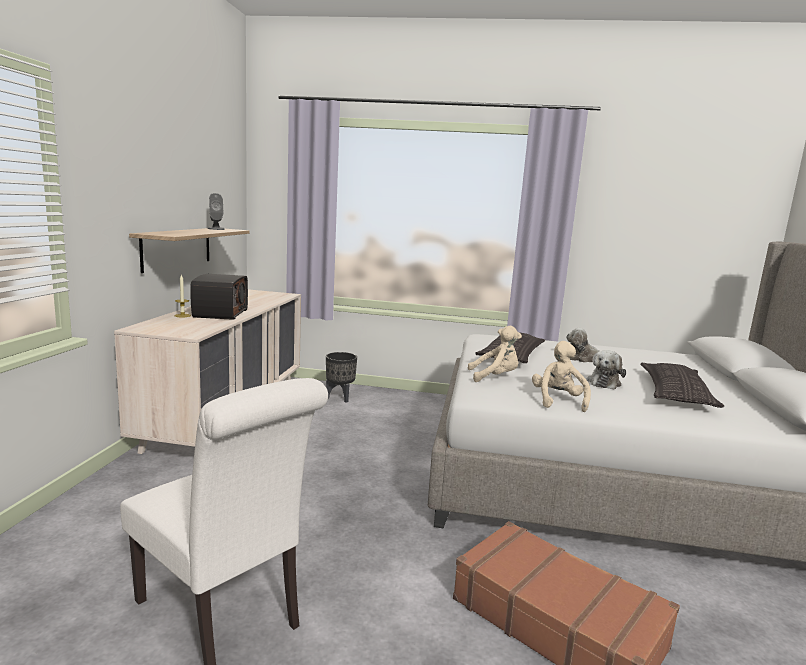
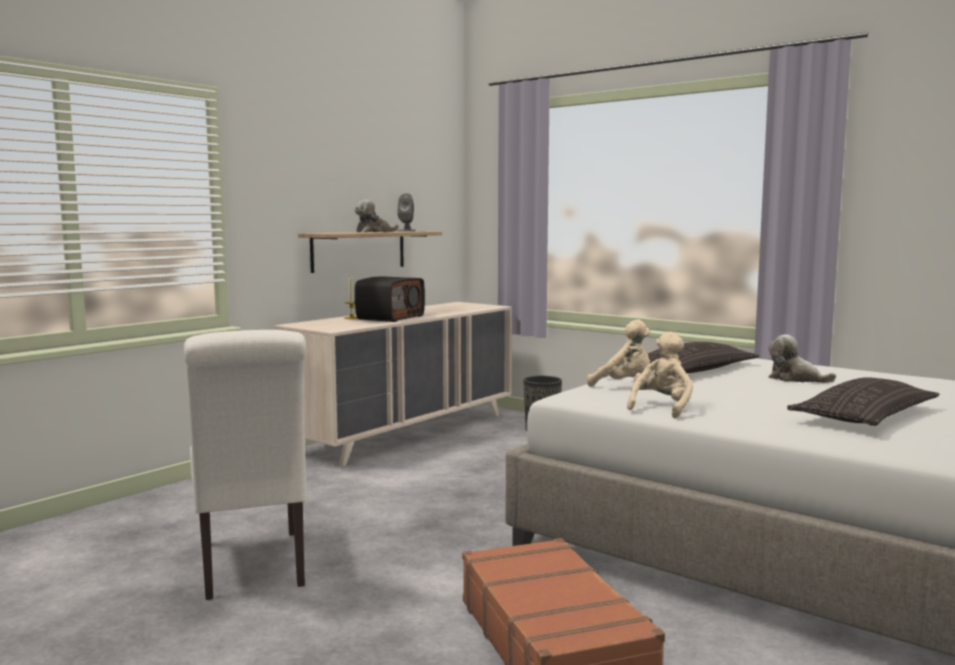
camera: 30 degrees right, 5 degrees down
plush toy [586,350,626,390] -> plush toy moved to [355,200,399,232]

